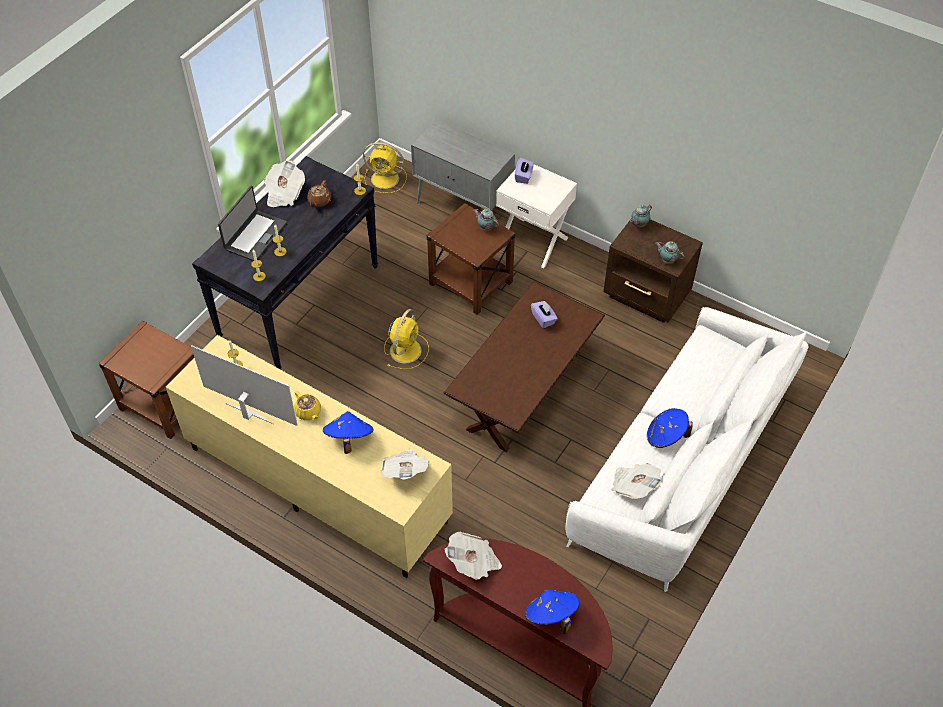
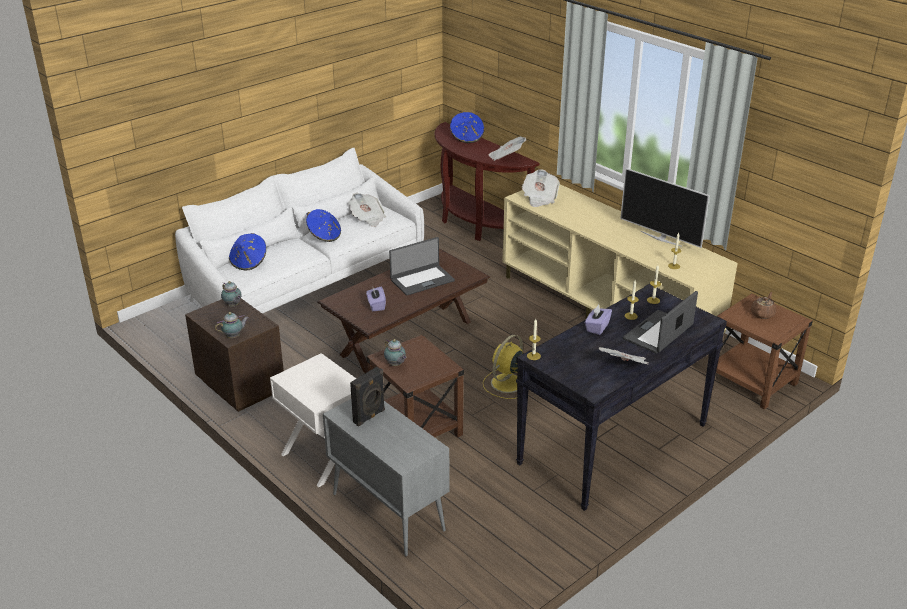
camera: 165 degrees left, 20 degrees down
yellow teapot [294,391,321,420] -> none
brown teapot [307,180,331,207] -> brown teapot moved to [751,292,776,319]
blue hat [323,411,374,454] -> blue hat moved to [229,233,266,270]
yellow fan [363,142,407,193] -> none
purple tissue box [515,158,534,184] -> purple tissue box moved to [585,305,612,335]
none -> black speaker [350,367,385,427]
none -> laptop [389,237,455,296]

